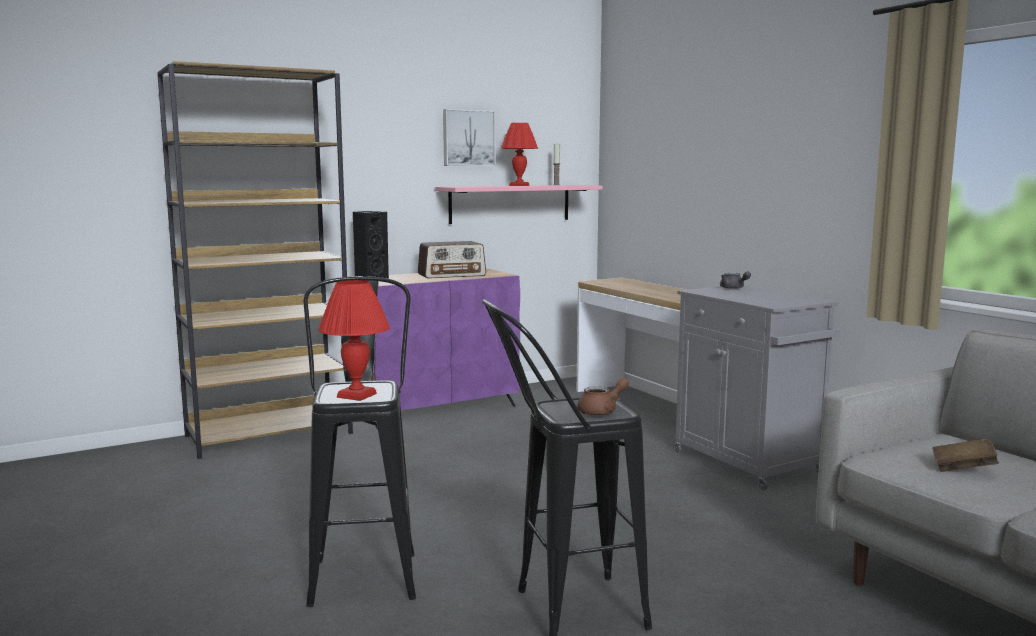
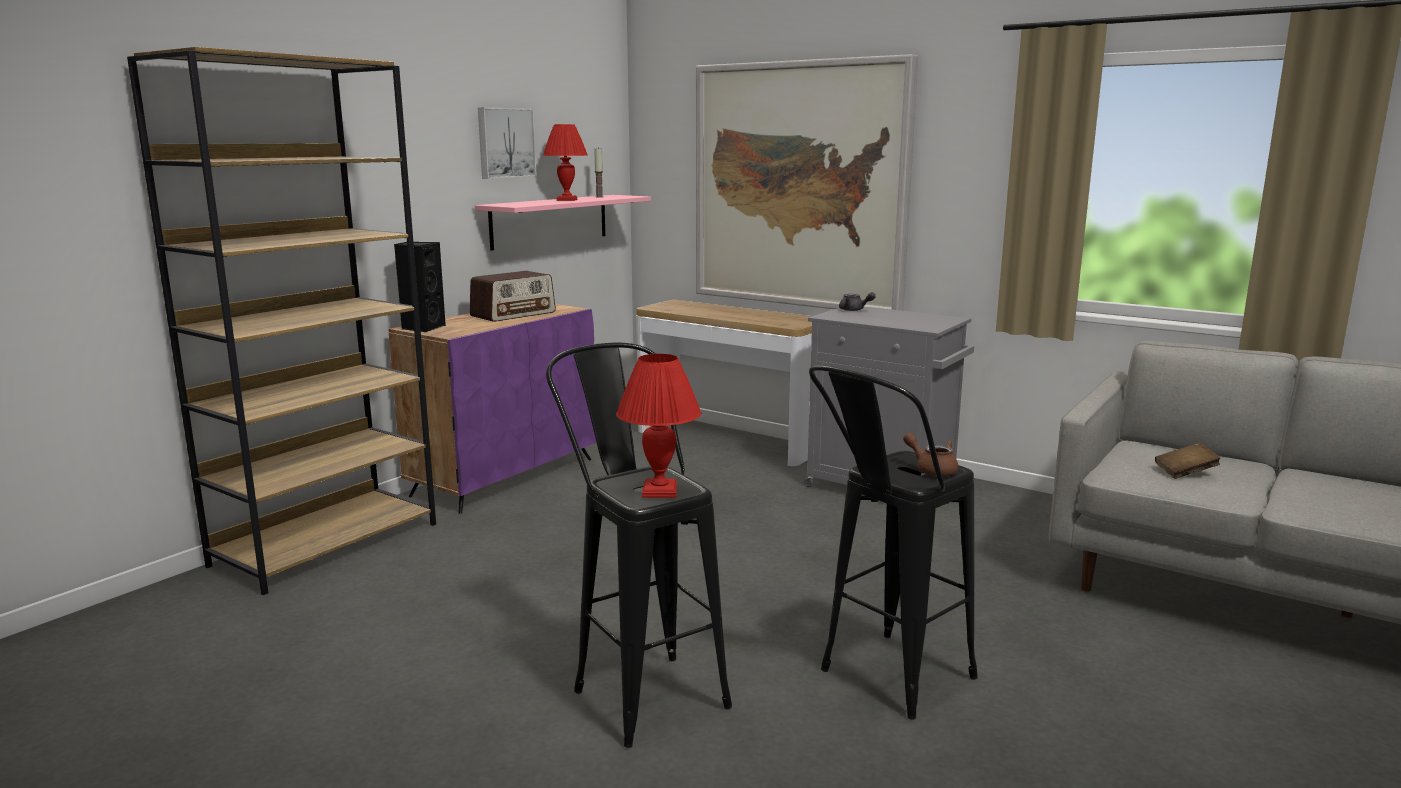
camera: 25 degrees left, 5 degrees up
brown teapot [577,378,629,415] -> brown teapot turned 75 degrees counterclockwise [903,433,959,476]
none -> picture [696,54,918,311]

